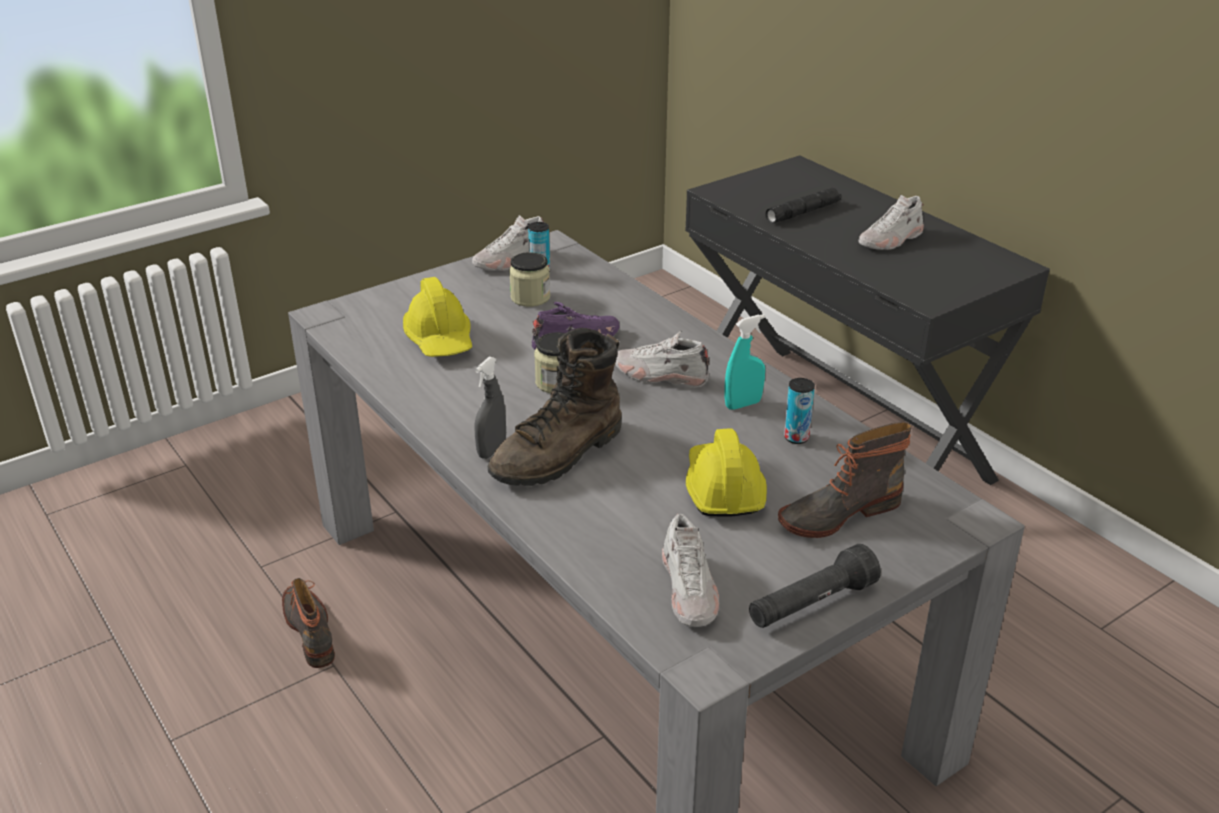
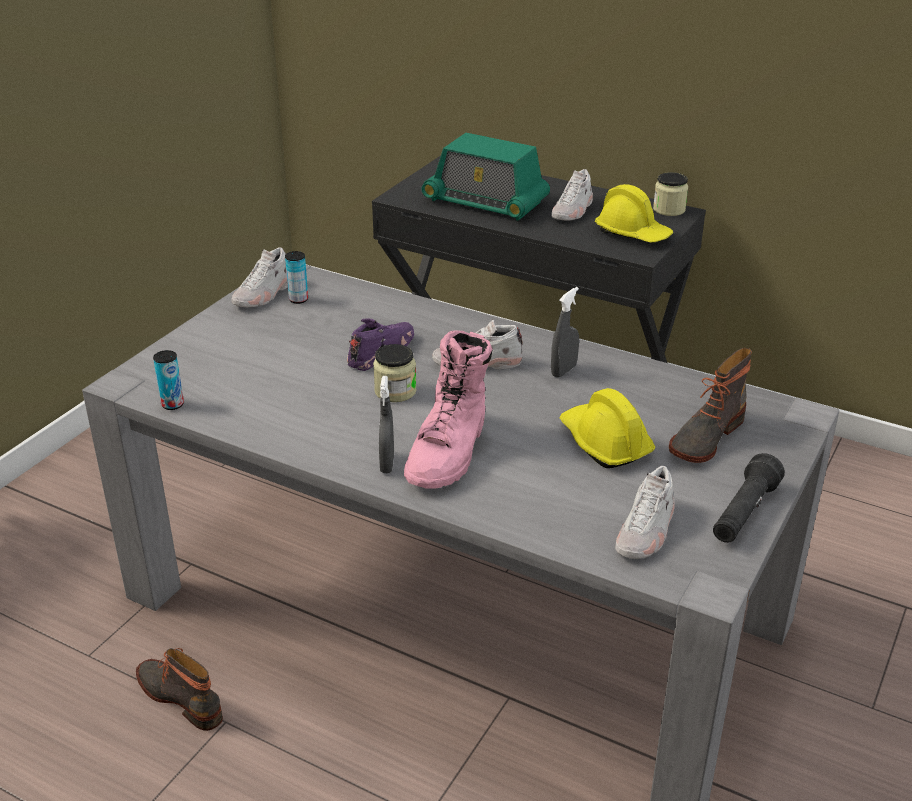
camera: 25 degrees left, 0 degrees up
yellow hard hat [403,277,472,357] -> yellow hard hat moved to [595,184,673,242]
brown boot [488,328,621,486] -> pink boot [404,330,492,489]
jar [509,252,550,307] -> jar moved to [653,172,688,216]
white shoe [662,514,719,627] -> white shoe turned 60 degrees clockwise [615,466,675,559]
turquoise spray bottle [725,314,765,410] -> grey spray bottle [551,287,579,377]
black flashlight [765,188,842,224] -> radio [422,133,550,221]
can [784,378,815,444] -> can moved to [153,350,184,410]

